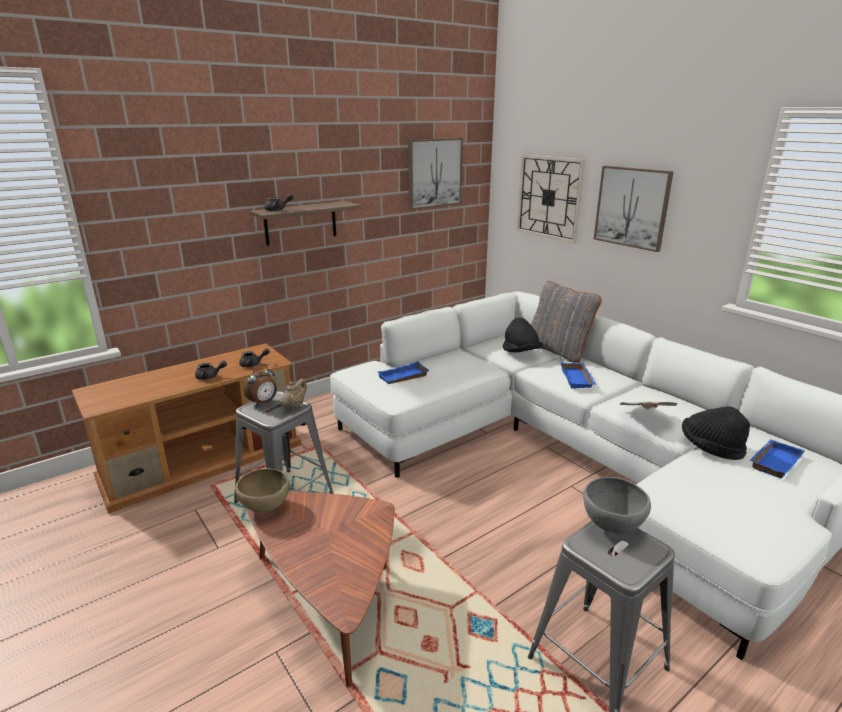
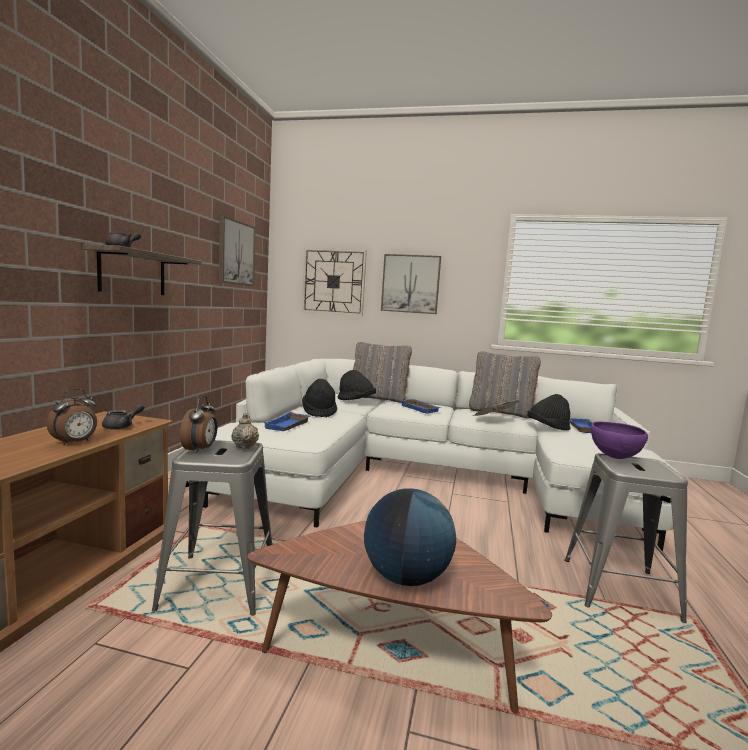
camera: 40 degrees left, 15 degrees down
grey teapot [195,361,227,380] -> alarm clock [46,388,97,445]
brown bowl [235,468,290,513] -> none
grey bowl [583,477,651,534] -> purple bowl [591,422,648,459]
none -> black hat [302,379,337,418]
none -> globe [364,488,456,586]
none -> grey pillow [469,351,541,418]

